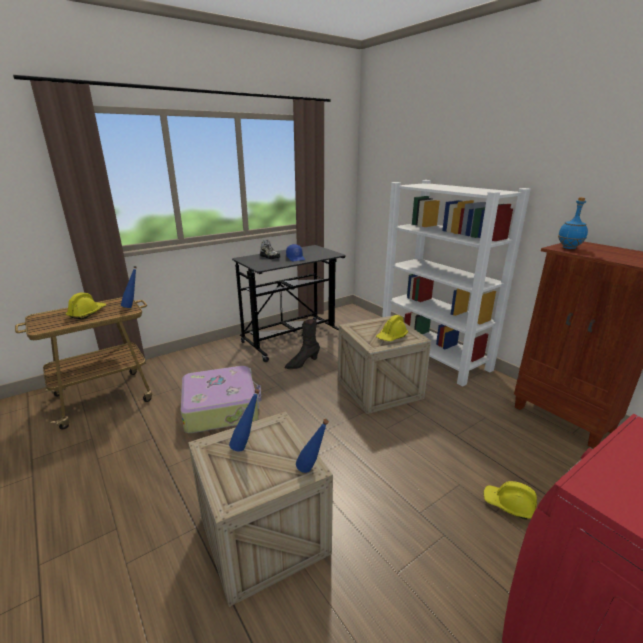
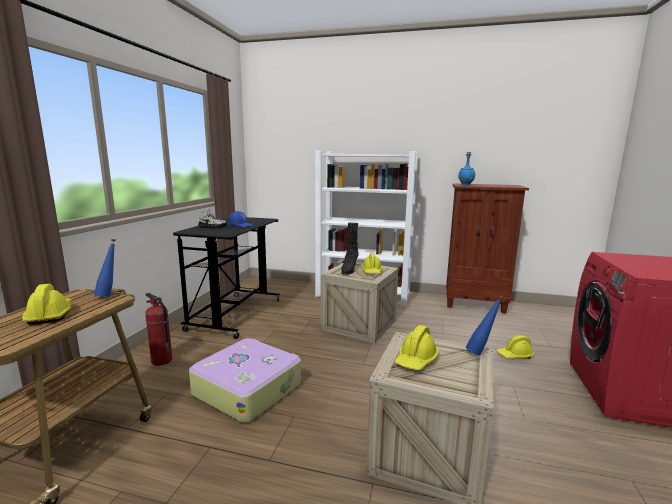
camera: 40 degrees left, 10 degrees down
blue bottle [229,389,260,452] -> yellow hard hat [395,325,439,370]
black boot [285,319,320,369] -> black boot moved to [341,223,359,275]
none -> fire extinguisher [145,293,172,366]

